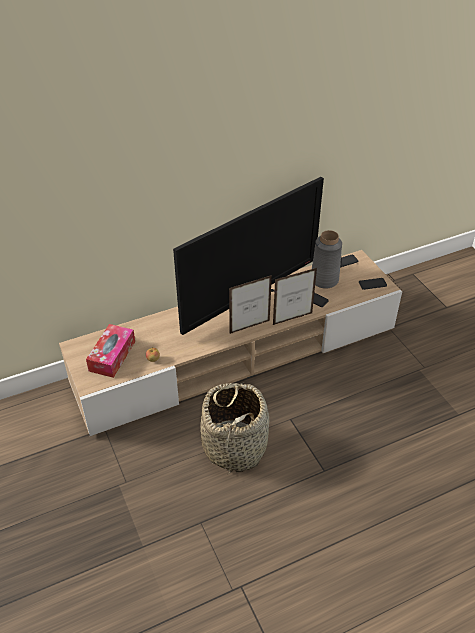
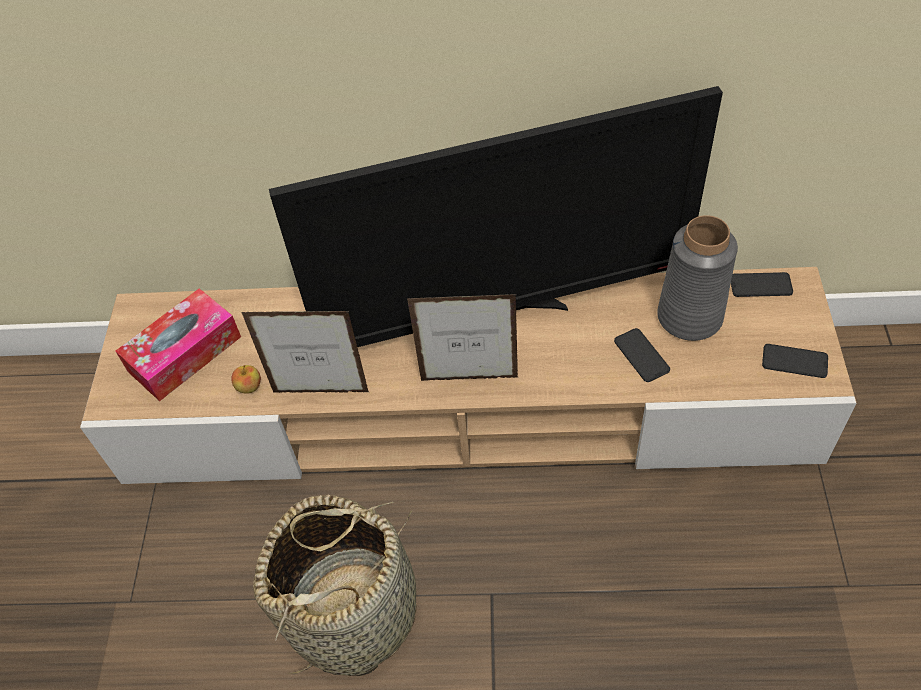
camera: 30 degrees right, 10 degrees up
picture frame [273,268,317,325] -> picture frame moved to [242,311,369,393]

